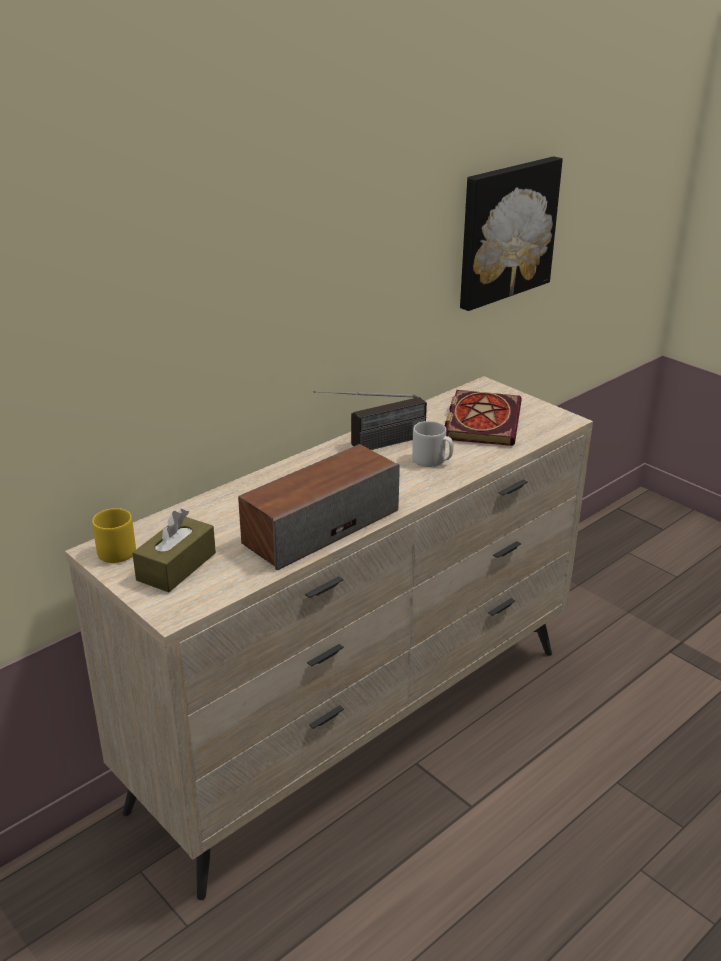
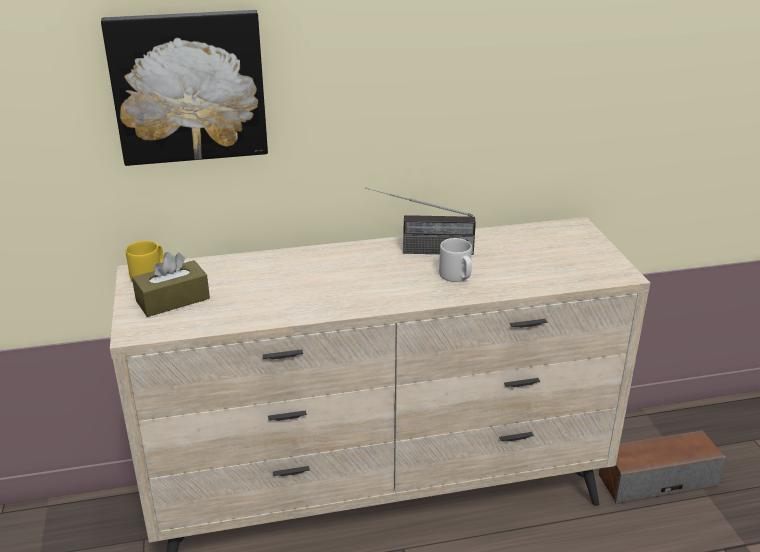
camera: 30 degrees right, 0 degrees up
speaker [238,444,400,570] -> speaker moved to [599,430,726,504]
book [445,390,522,446] -> none
picture [460,156,563,311] -> picture moved to [101,10,268,166]

